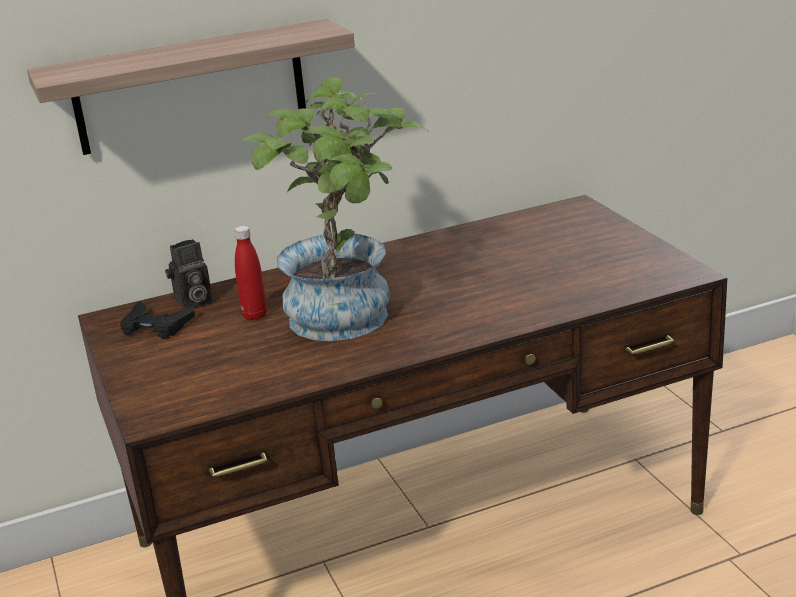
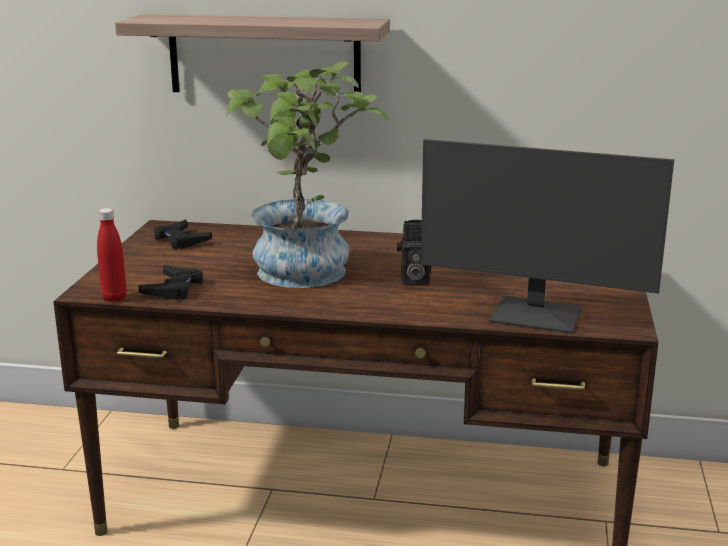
camera: 30 degrees right, 5 degrees down
camera [165,239,212,309] -> camera moved to [396,220,431,285]
red bottle [234,226,267,321] -> red bottle moved to [97,208,127,302]
none -> black game controller [138,265,203,300]
none -> monitor [421,139,674,334]

